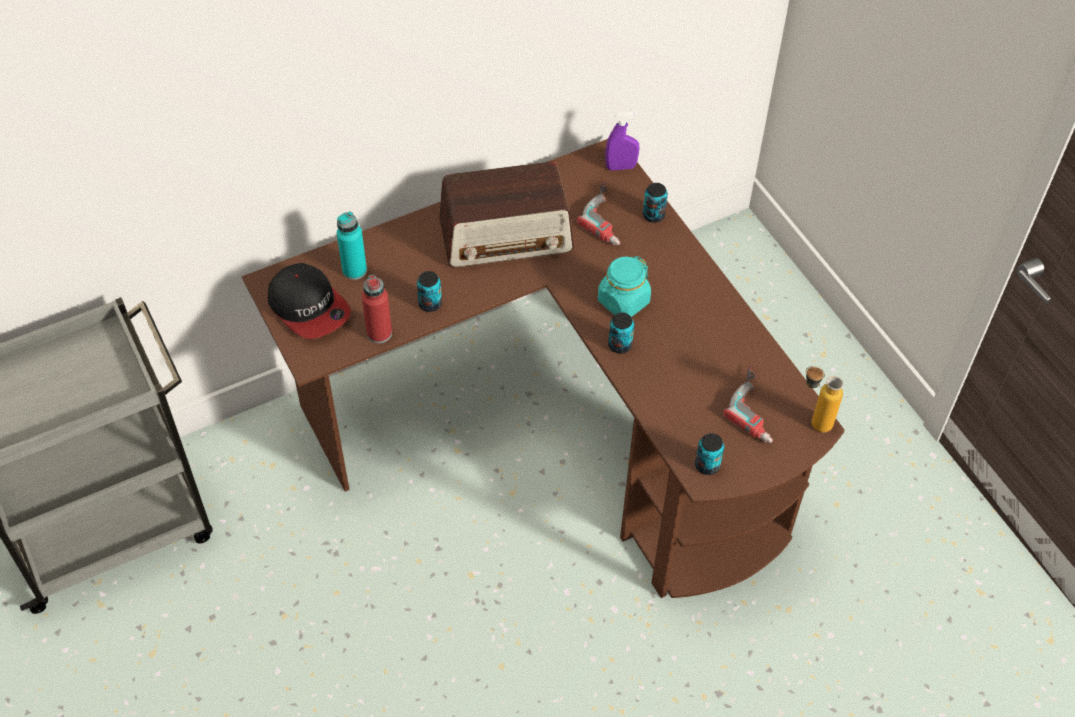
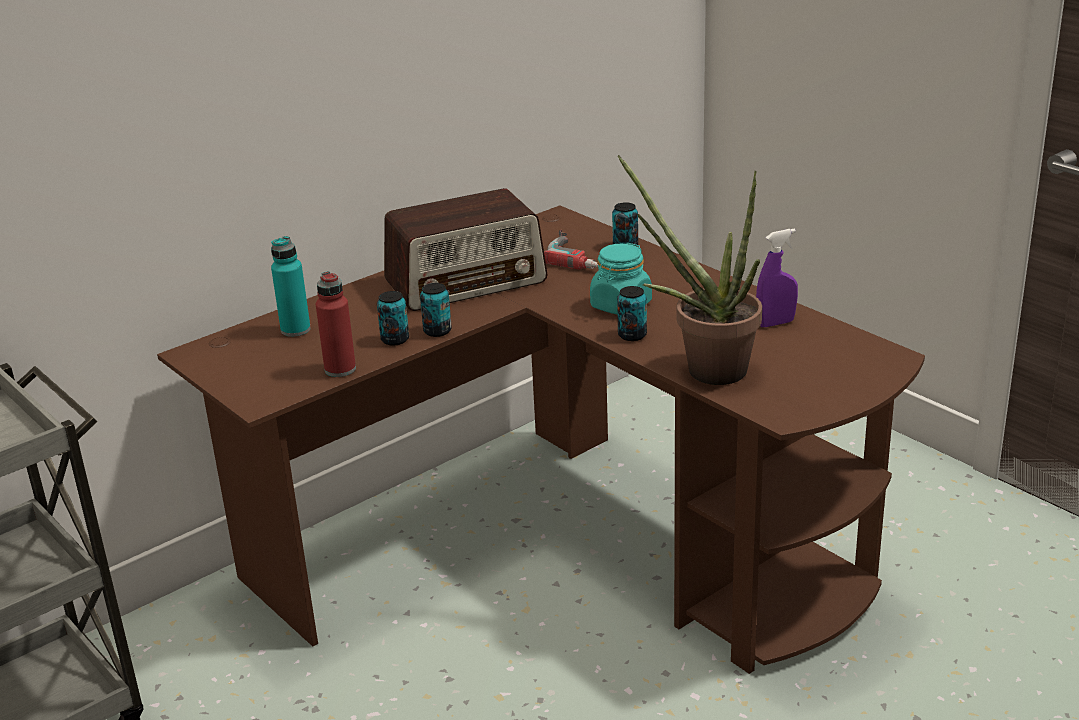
camera: 10 degrees left, 25 degrees down
cap [268,263,351,339] -> none
purple spray bottle [605,110,640,171] -> purple spray bottle moved to [756,229,798,327]
can [695,433,724,475] -> can moved to [420,283,452,337]
power drill [723,366,773,443] -> none
bottle [806,366,843,433] -> none
none -> potted plant [618,155,762,385]

